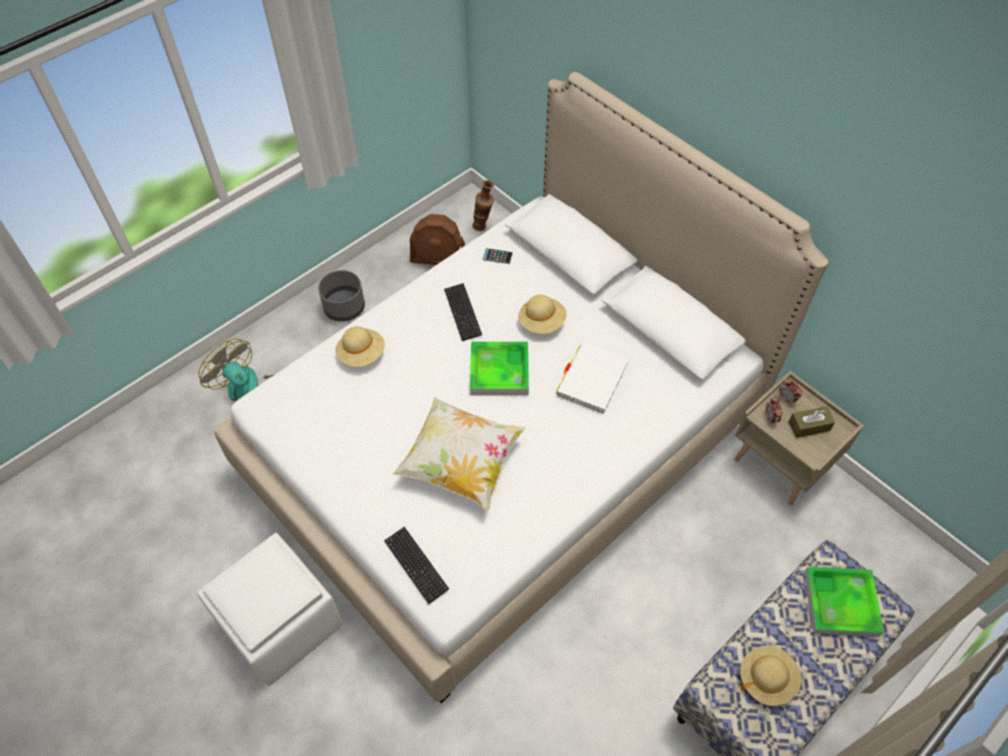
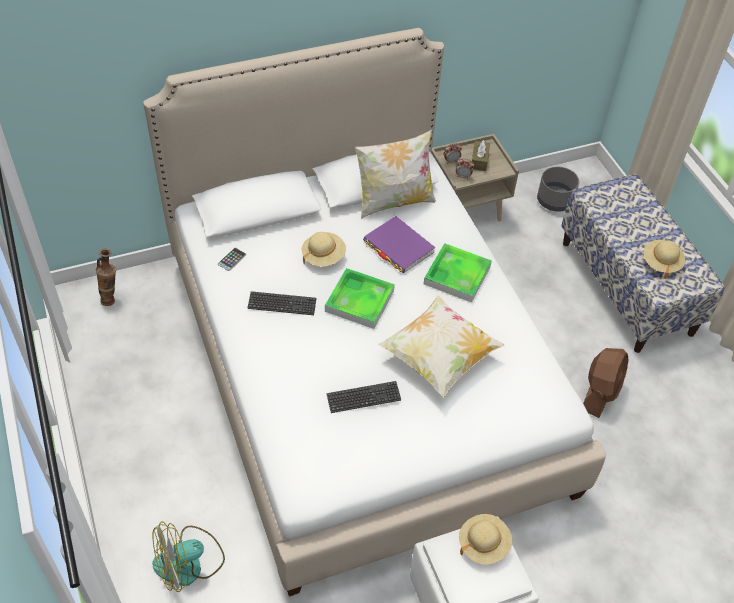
camera: 70 degrees left, 5 degrees down
grey planter [318,270,365,322] -> grey planter moved to [537,167,579,212]
beige hat [335,326,385,367] -> beige hat moved to [459,514,512,564]
keyboard [384,527,449,604] -> keyboard moved to [326,381,401,413]
brown fan [410,214,465,265] -> brown fan moved to [583,348,629,418]
white book [556,343,629,414] -> purple book [363,216,436,273]
tray [804,567,884,637] -> tray moved to [424,243,492,302]
none -> pillow [355,130,436,219]

